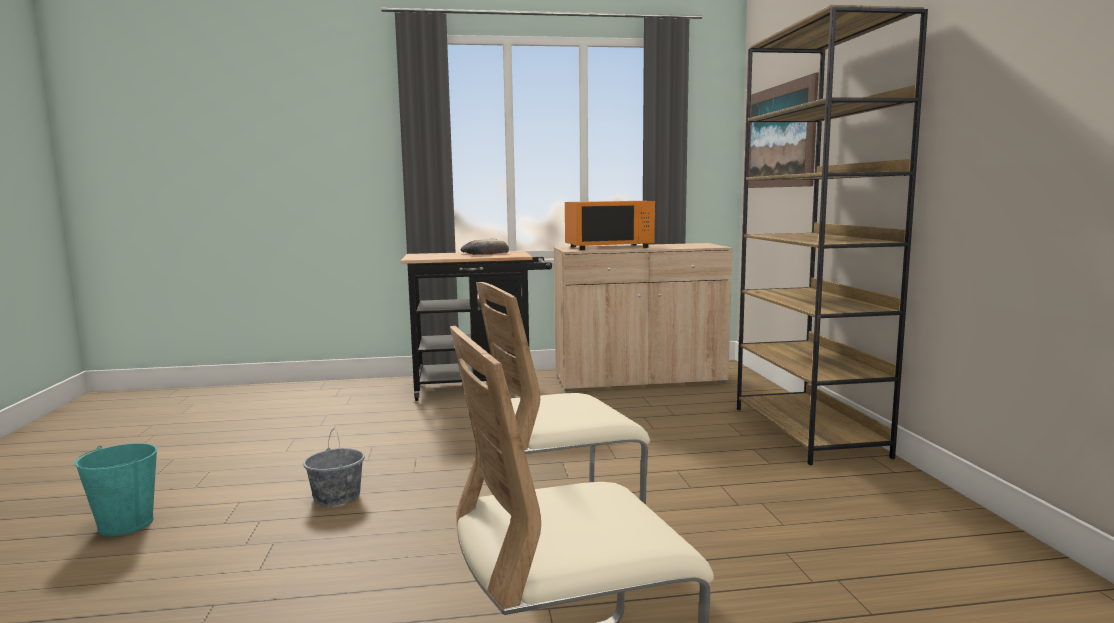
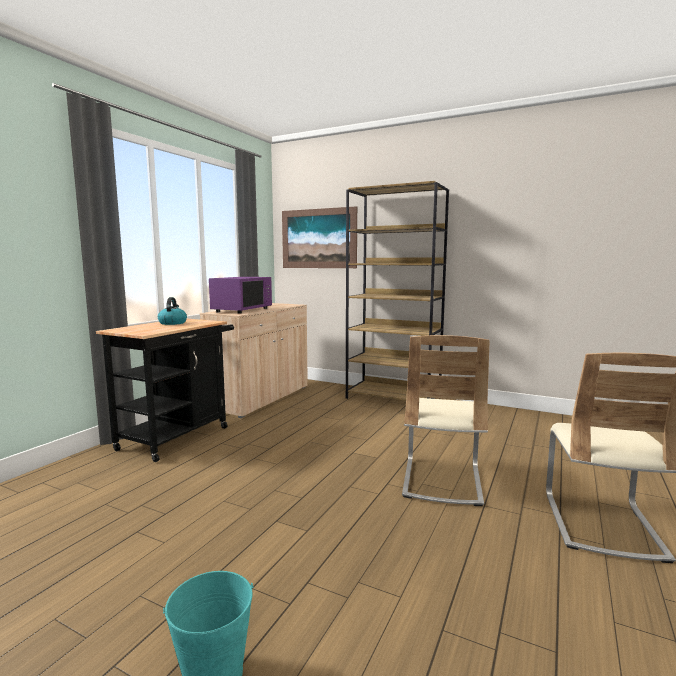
camera: 55 degrees left, 0 degrees up
grey bucket [303,428,365,506] -> none
bread [461,238,509,255] -> kettle [158,297,187,325]
orange microwave [565,201,655,250] -> purple microwave [209,277,272,314]

